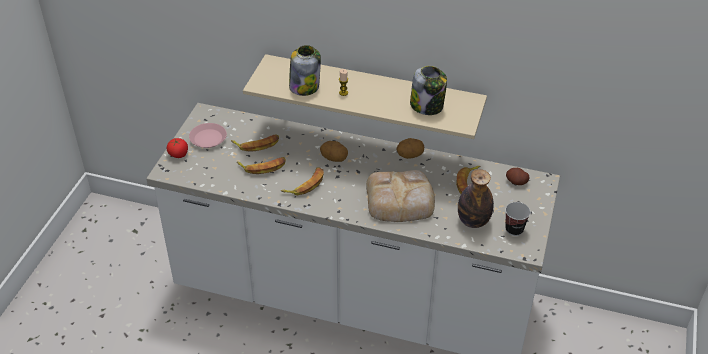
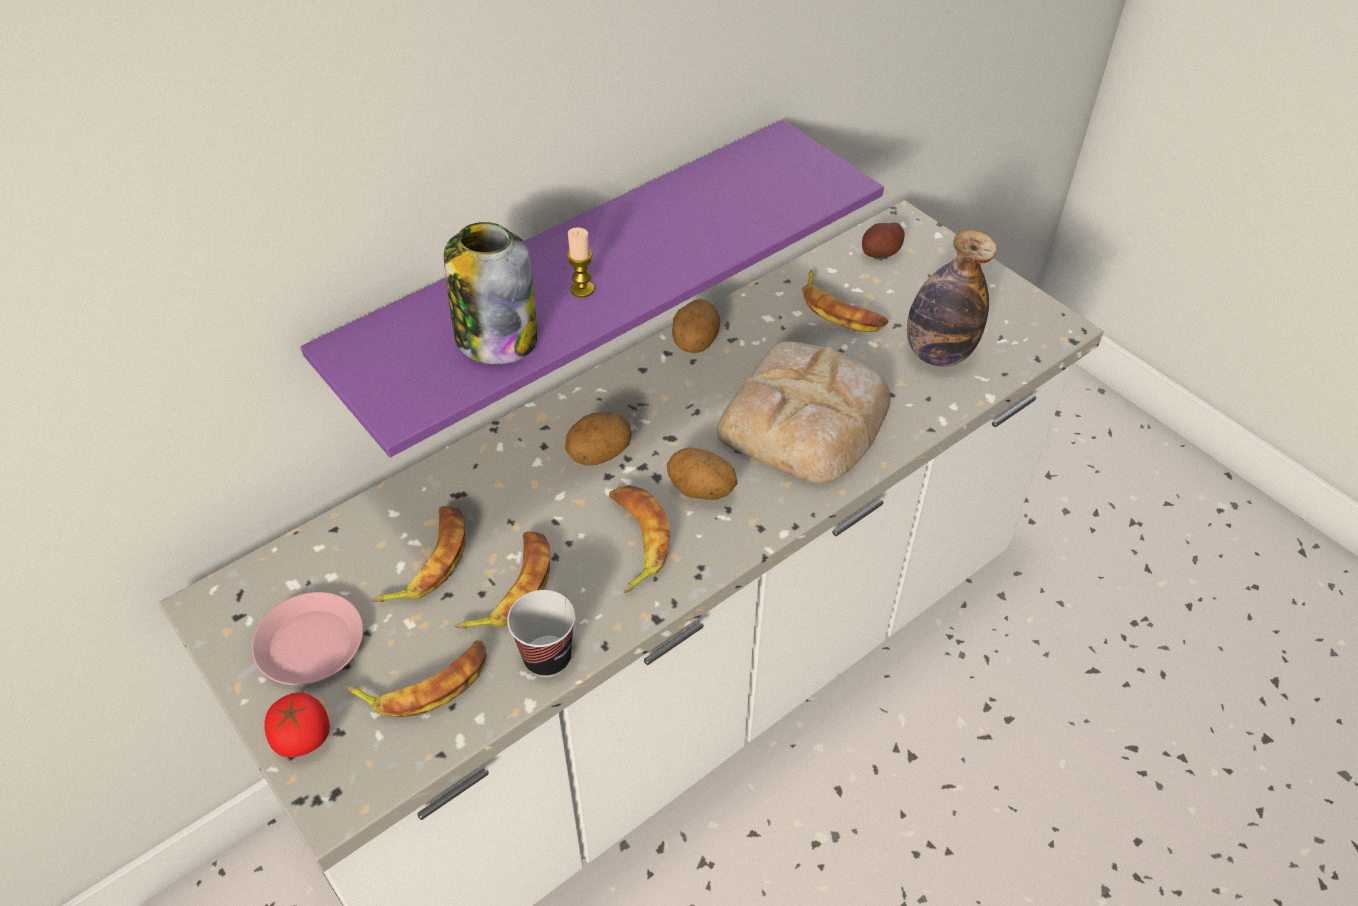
camera: 55 degrees left, 5 degrees up
beige shelf [243,54,487,139] -> purple shelf [301,120,884,457]
jar [410,66,447,115] -> none
cup [505,202,531,236] -> cup moved to [507,590,575,677]
none -> banana [345,640,487,717]
none -> potato [667,447,738,500]

